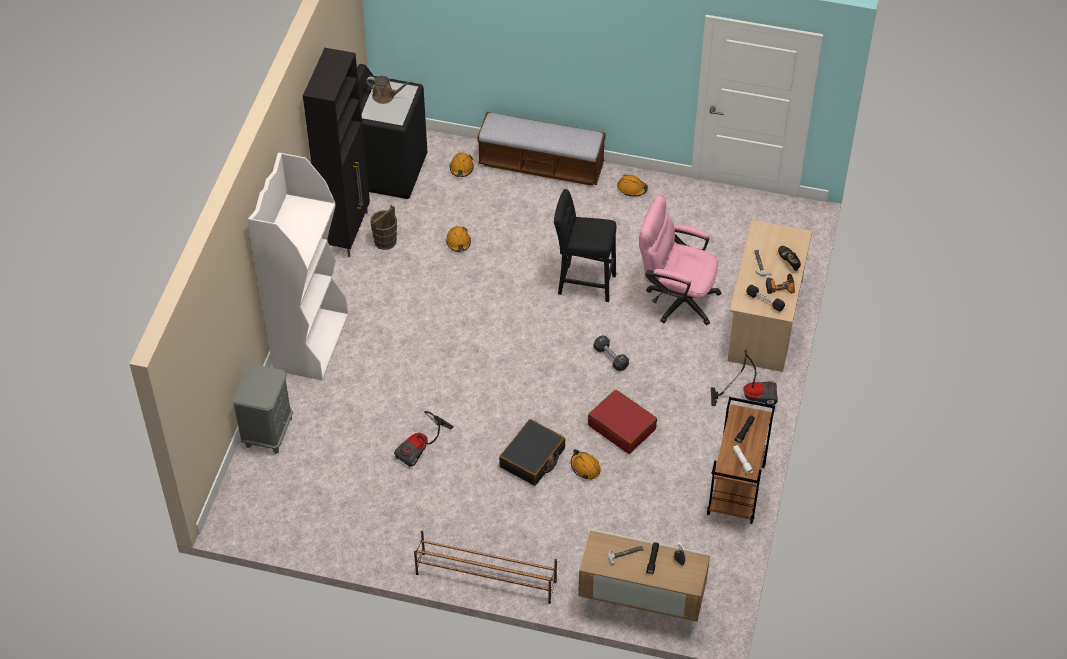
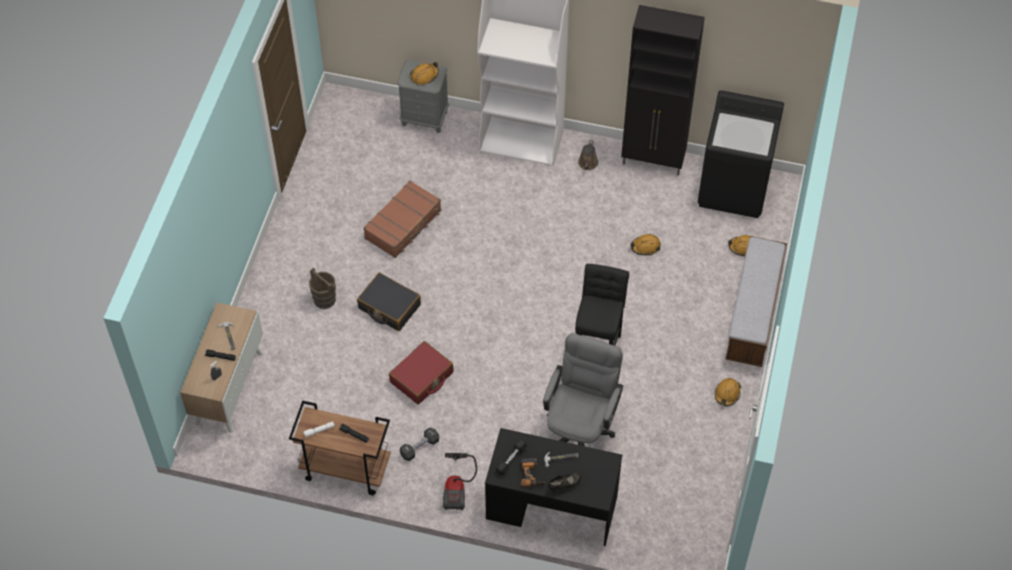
camera: 90 degrees right, 5 degrees up
brown watering can [366,76,412,104] -> brown watering can moved to [578,139,598,170]
brown bucket [370,205,397,250] -> brown bucket moved to [309,267,336,309]
vacuum cleaner [394,411,454,467] -> brown suitcase [363,180,441,258]
brown shoe rack [414,530,557,604] -> none
orange hard hat [571,449,601,480] -> orange hard hat moved to [410,62,439,85]
black dumbbell [594,336,629,371] -> black dumbbell moved to [400,427,439,461]
pink office chair [639,196,722,325] -> grey office chair [543,333,623,446]
beige desk [728,220,812,372] -> black desk [485,428,623,546]

